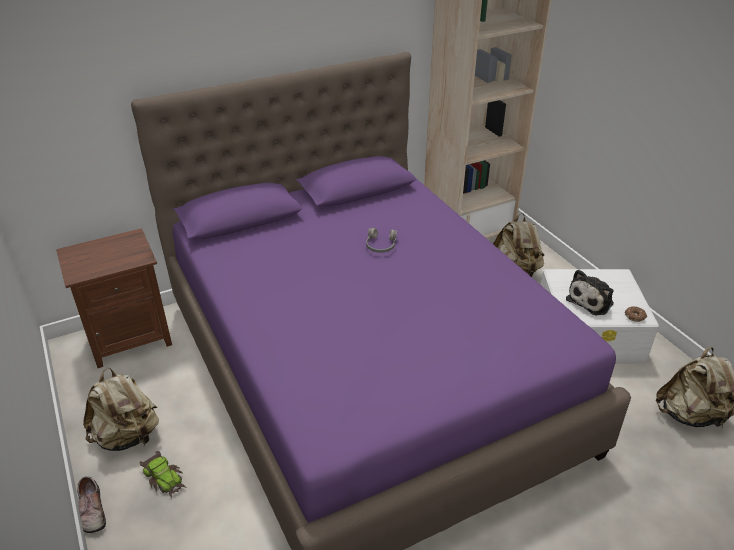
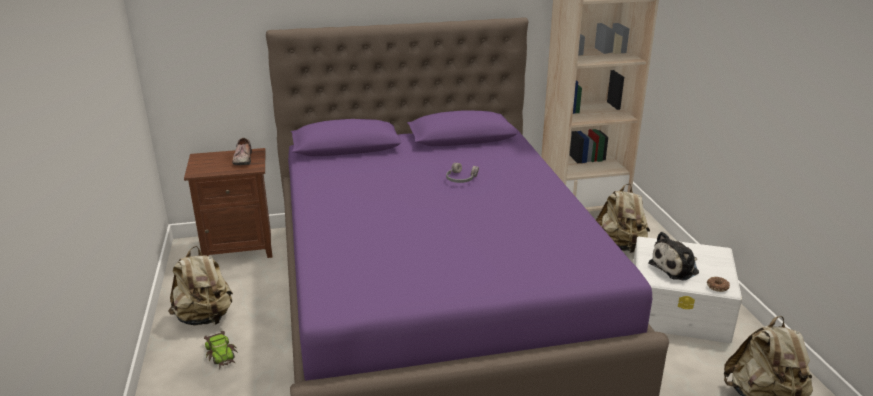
camera: 15 degrees right, 10 degrees down
shoe [77,476,106,533] -> shoe moved to [232,138,252,165]

